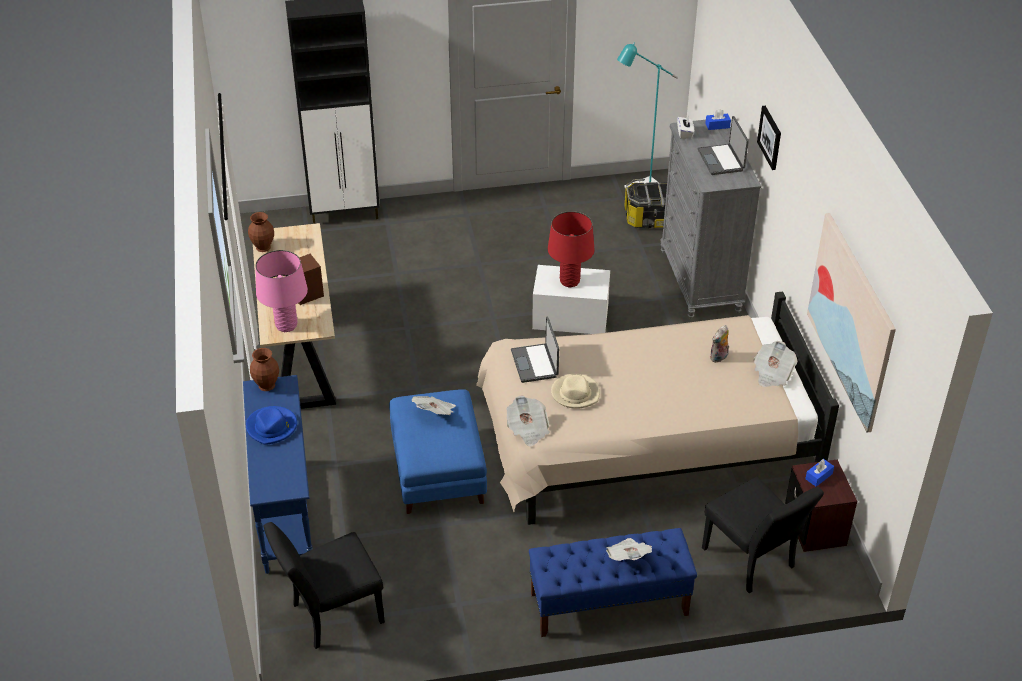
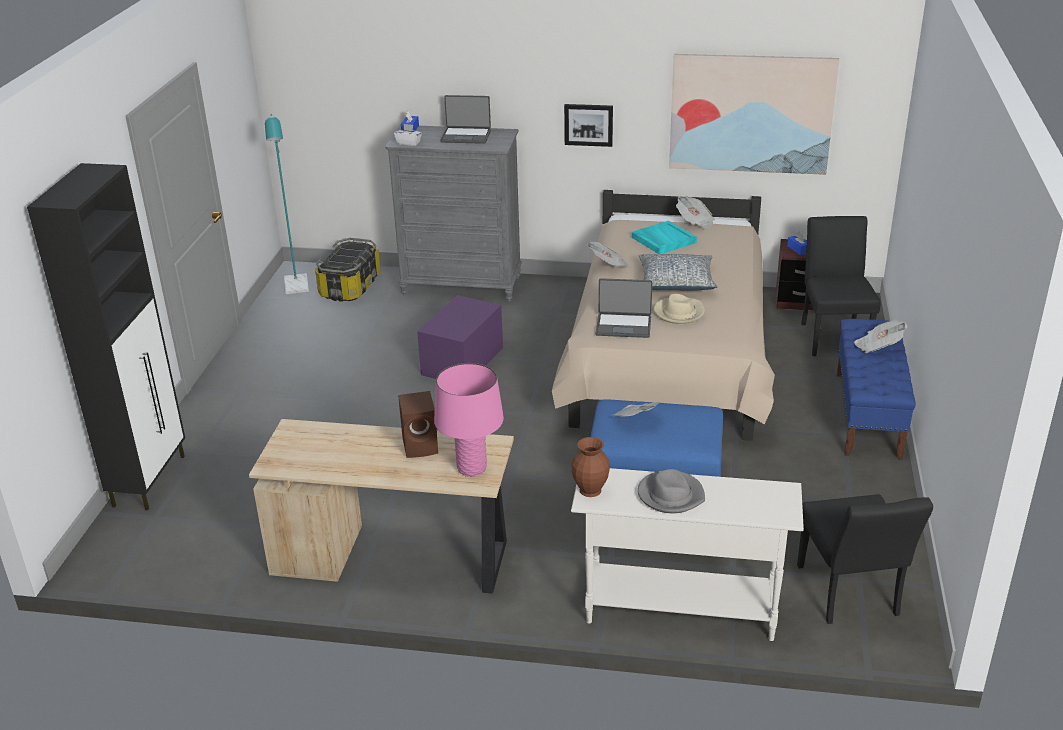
camera: 70 degrees left, 10 degrees down
blue console table [243,375,313,574] -> white console table [571,468,804,641]
blue hat [246,406,297,445] -> grey hat [638,469,705,513]
brown vase [248,212,274,252] -> none
newspaper [506,395,550,447] -> newspaper moved to [586,242,631,268]
white storage box [532,265,610,334] -> purple storage box [417,295,503,379]
red table lamp [548,211,595,288] -> none
black chair [702,477,824,593] -> black chair turned 75 degrees counterclockwise [801,216,881,356]
plush toy [710,325,729,363] -> turquoise tray [632,221,697,254]
picture [757,106,781,170] -> picture moved to [564,104,613,147]
none -> pillow [639,254,718,291]

